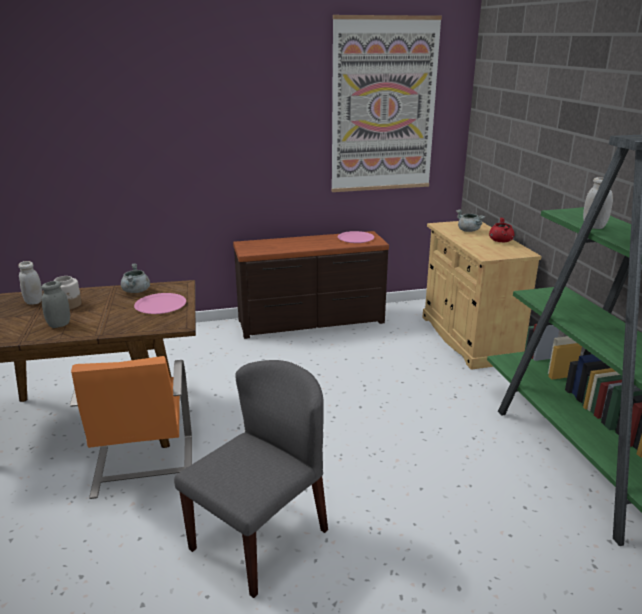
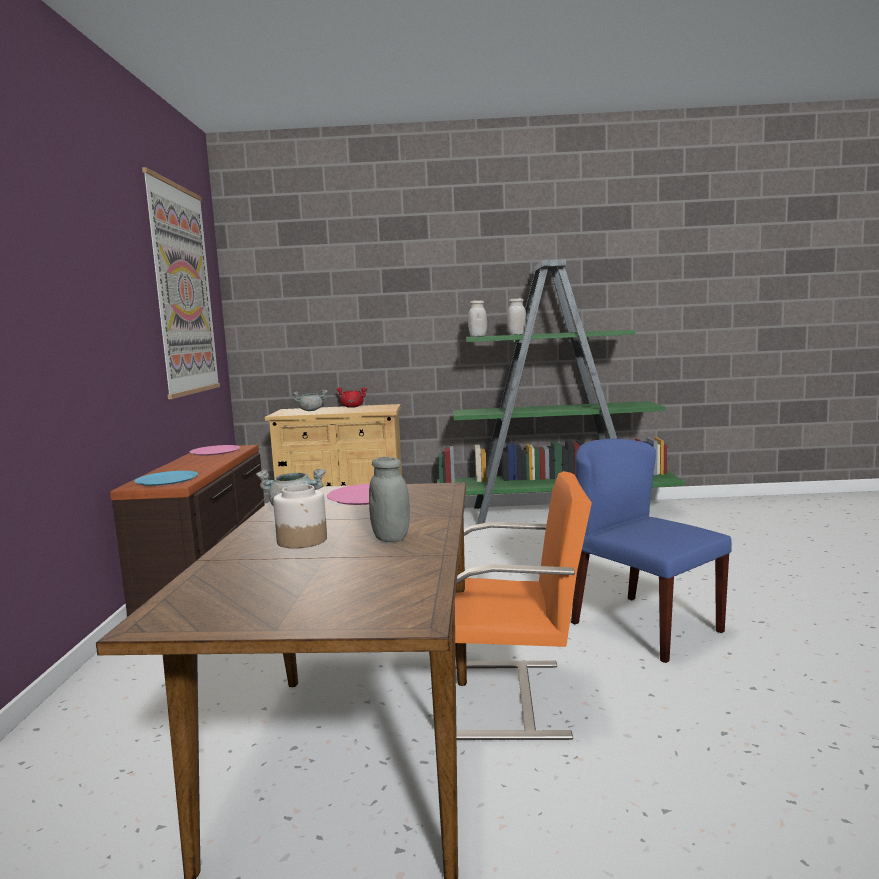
camera: 75 degrees left, 15 degrees down
white jar [18,261,42,305] -> white jar moved to [468,300,487,337]
grey chair [174,360,328,598] -> blue chair [571,439,732,663]
none -> blue plate [134,471,198,486]

